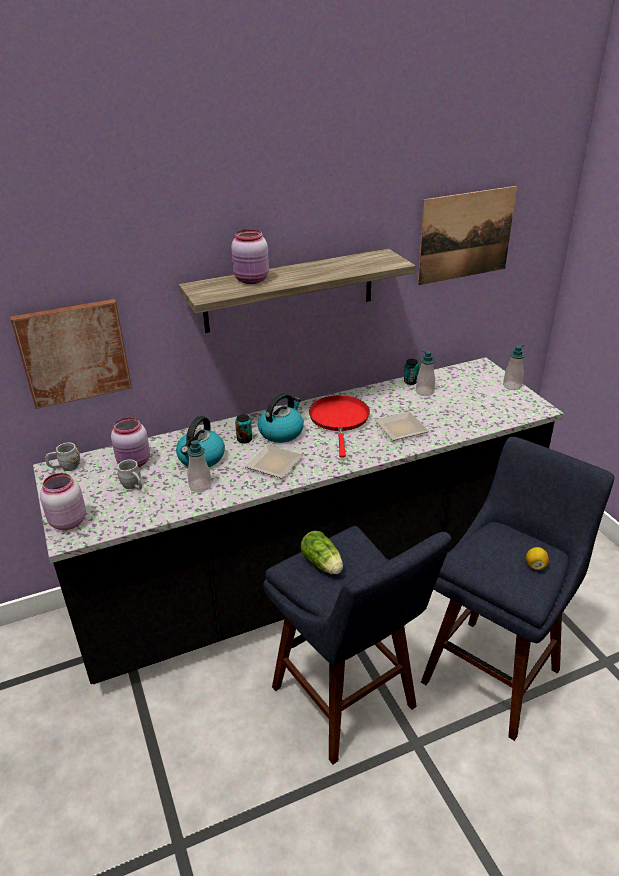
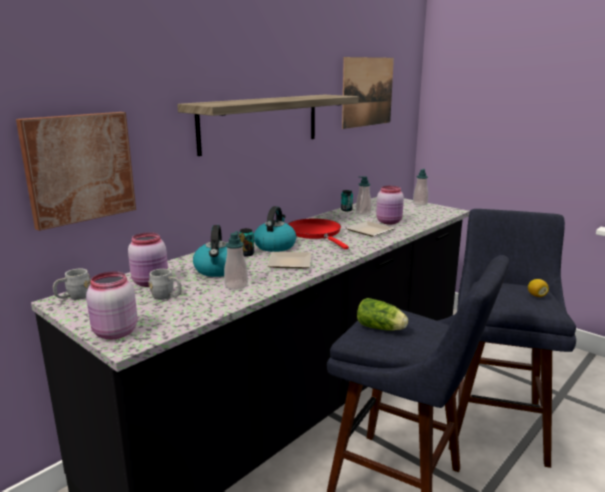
camera: 25 degrees left, 15 degrees down
pink jar [231,229,269,284] -> pink jar moved to [376,186,404,224]

